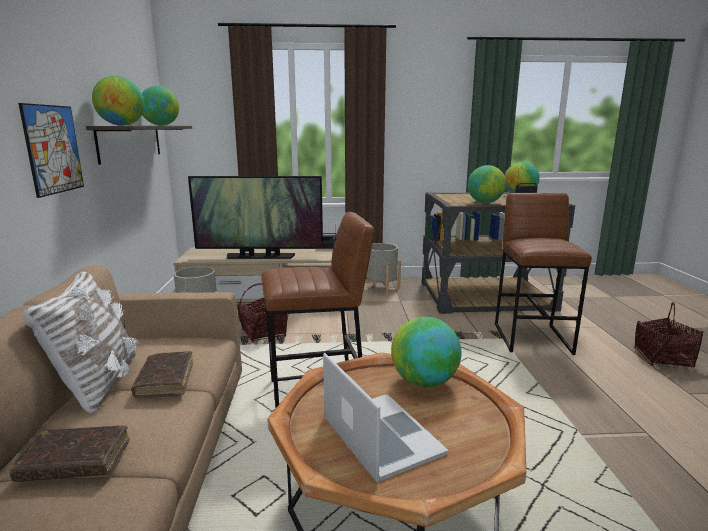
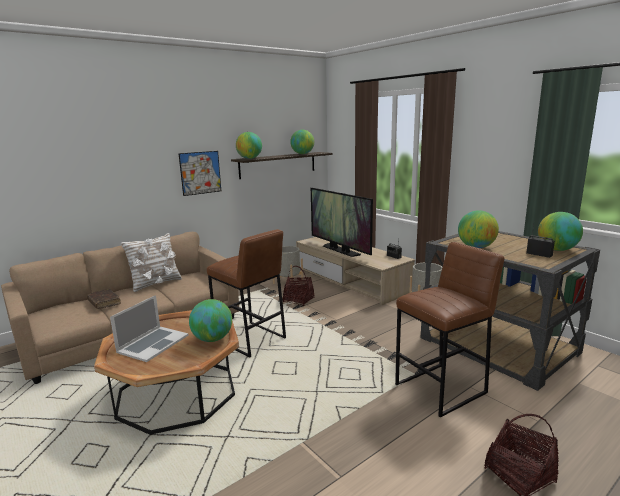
camera: 55 degrees right, 0 degrees up
brown book [131,351,193,398] -> none

